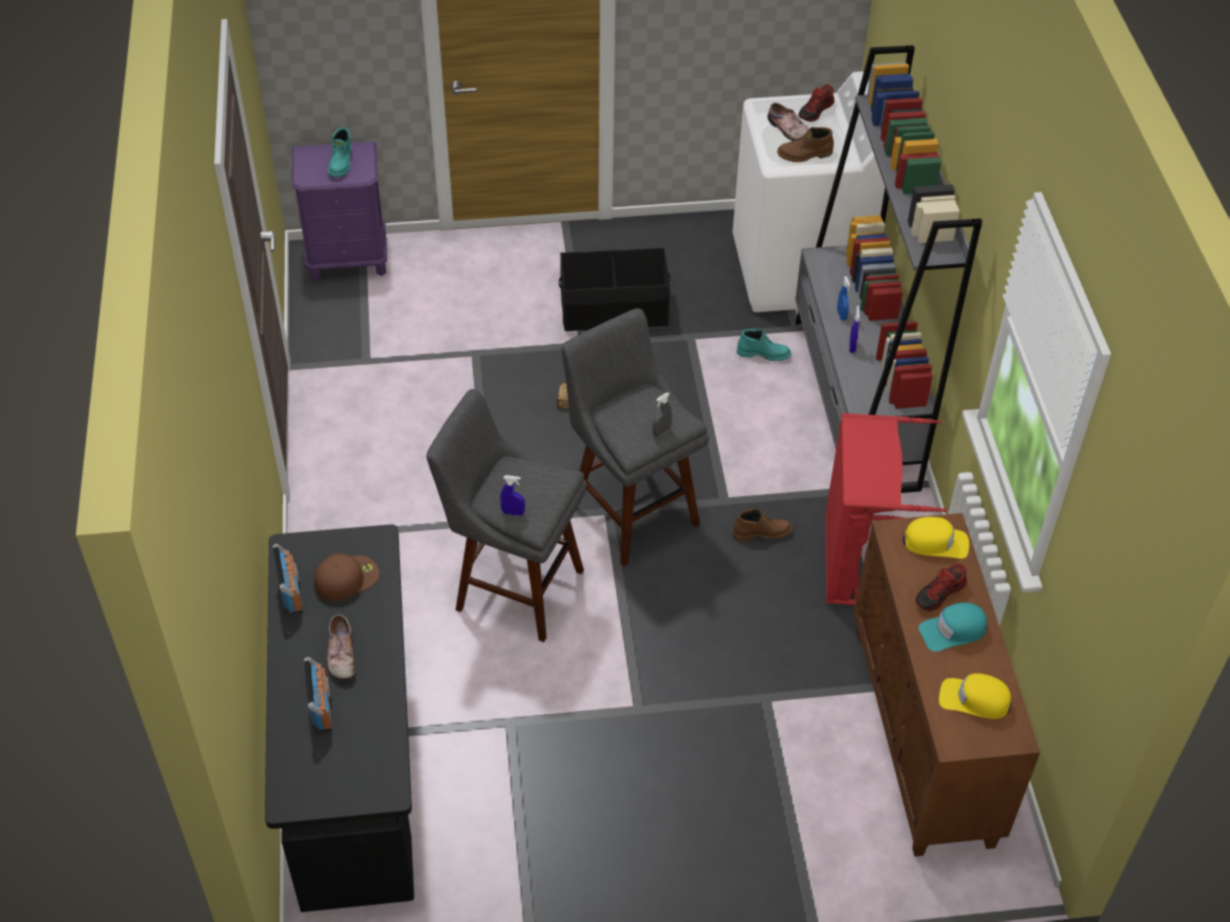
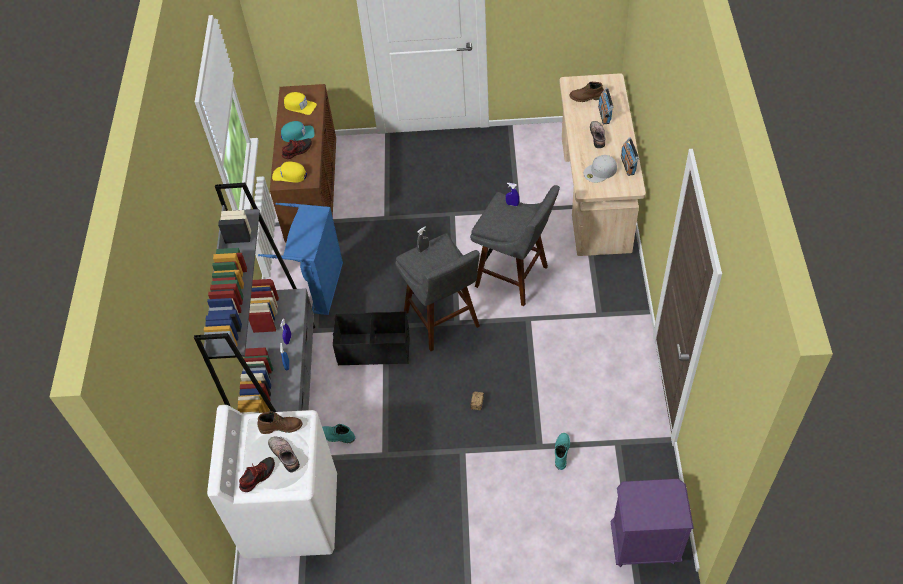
camera: 170 degrees left, 5 degrees up
black desk [265,524,414,912] -> beige desk [560,73,646,256]
brown cap [314,553,380,602] -> white cap [583,155,617,183]
turquoise boot [328,127,352,177] -> turquoise boot moved to [555,433,570,470]
black storage box [559,248,670,331] -> black storage box moved to [333,311,410,366]
brown boot [733,509,792,541] -> brown boot moved to [569,82,604,102]
red laundry basket [825,413,947,605] -> blue laundry basket [258,203,343,315]

